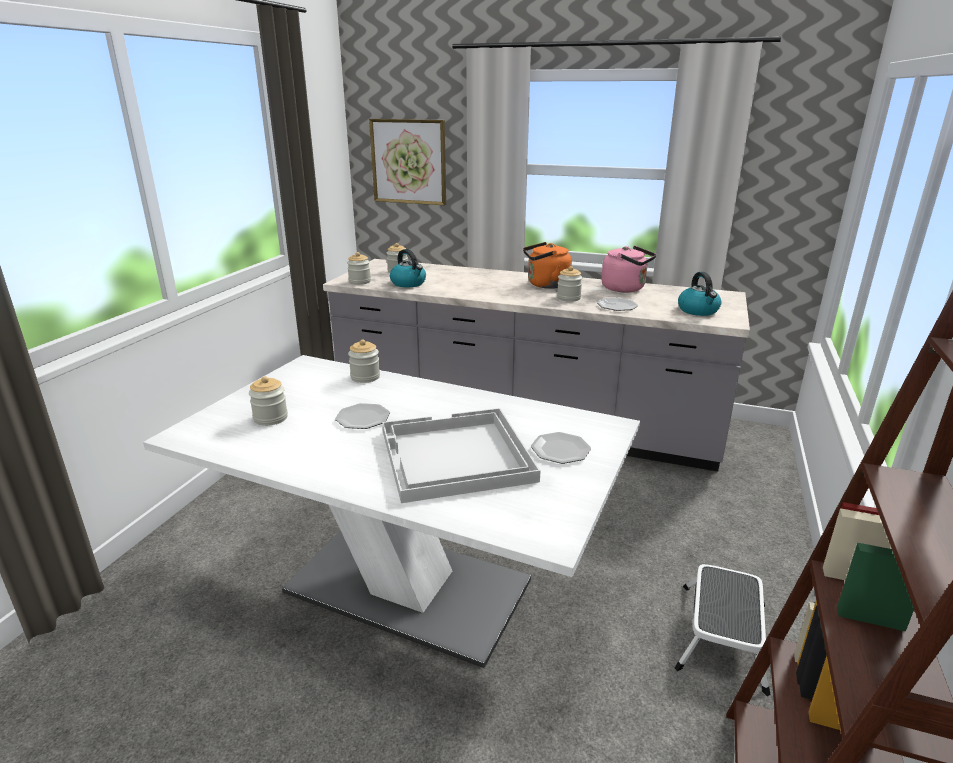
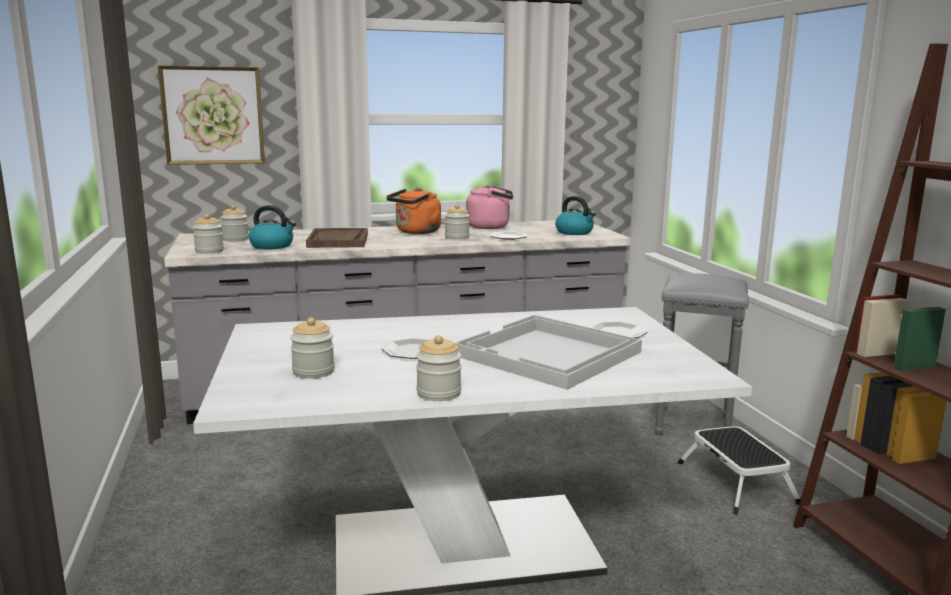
camera: 35 degrees left, 10 degrees down
jar [348,340,380,383] -> jar moved to [416,335,461,401]
none -> brown tray [306,228,368,248]
none -> grey stool [655,273,749,435]

